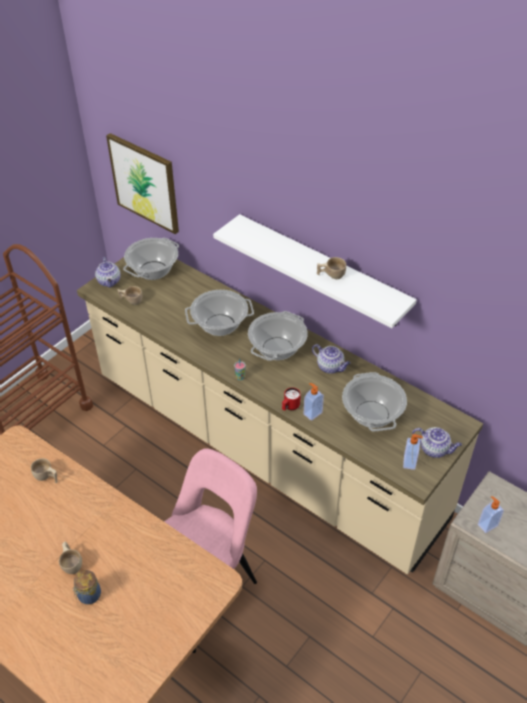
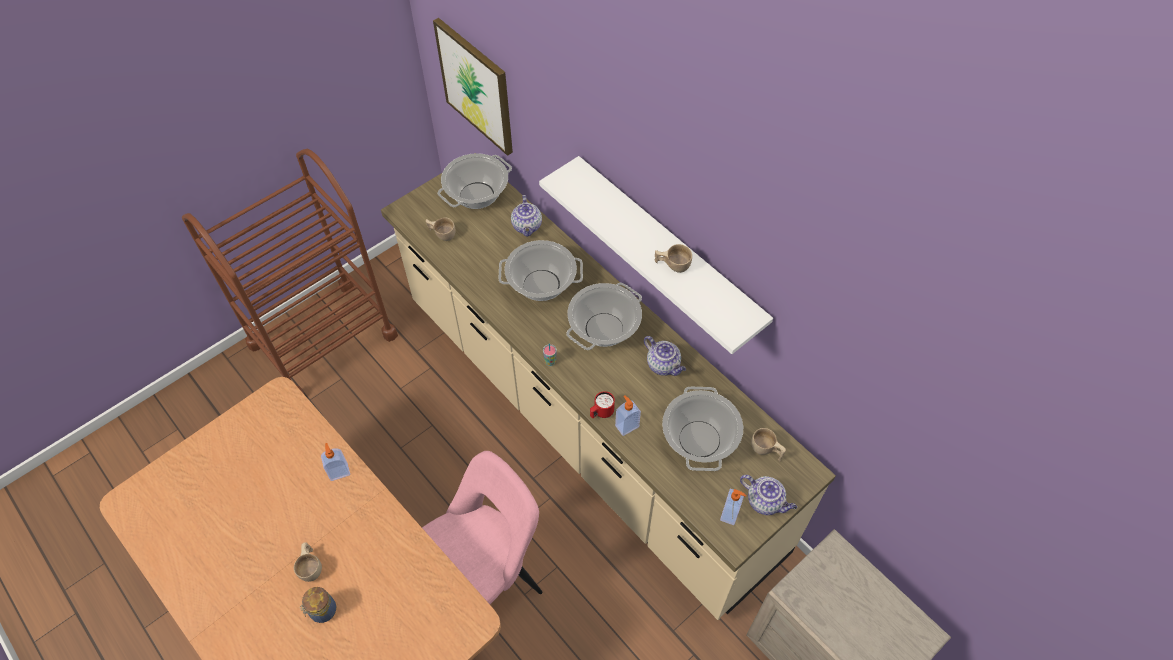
camera: 10 degrees right, 10 degrees up
beige cup [31,458,57,483] -> beige cup moved to [751,428,786,461]
teapot [95,257,121,288] -> teapot moved to [511,195,542,237]
soap dispenser [478,496,504,533] -> soap dispenser moved to [321,443,350,481]

